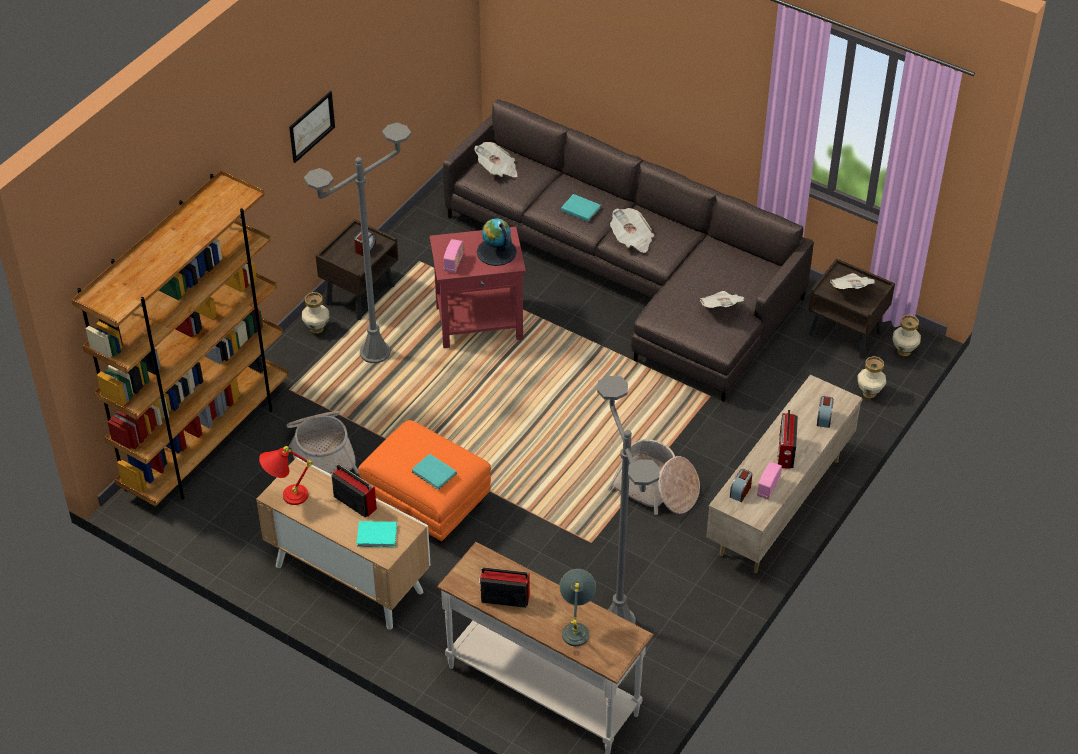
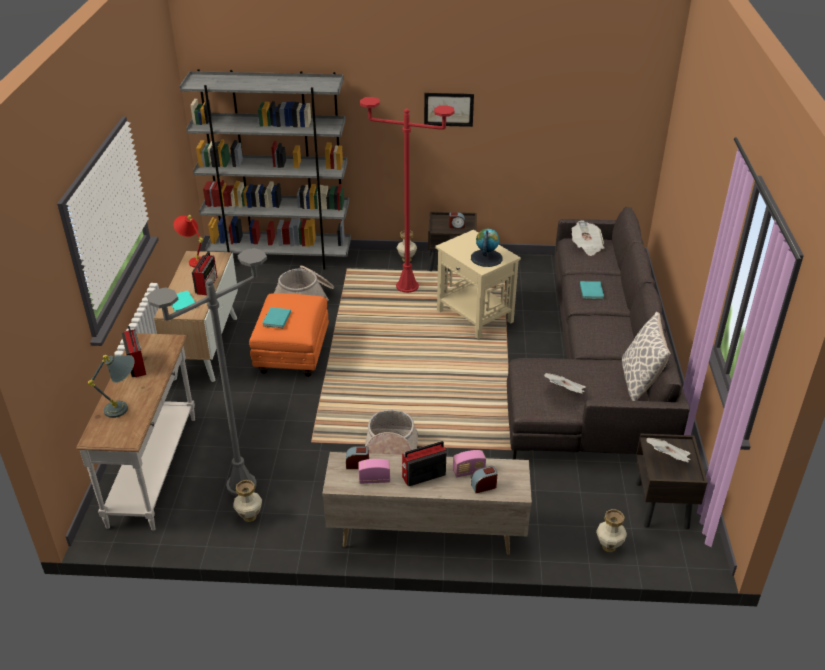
camera: 60 degrees right, 10 degrees down
brown bookcase [71,170,289,507] -> grey bookcase [180,69,351,270]
grey floor lamp [304,122,411,363] -> red floor lamp [360,97,454,293]
red side table [430,227,526,348] -> beige side table [435,230,521,339]
radio [443,239,464,273] -> radio moved to [453,450,486,477]
newspaper [610,208,654,253] -> none
vase [892,315,921,356] -> vase moved to [233,480,262,522]
none -> pillow [622,312,671,401]

